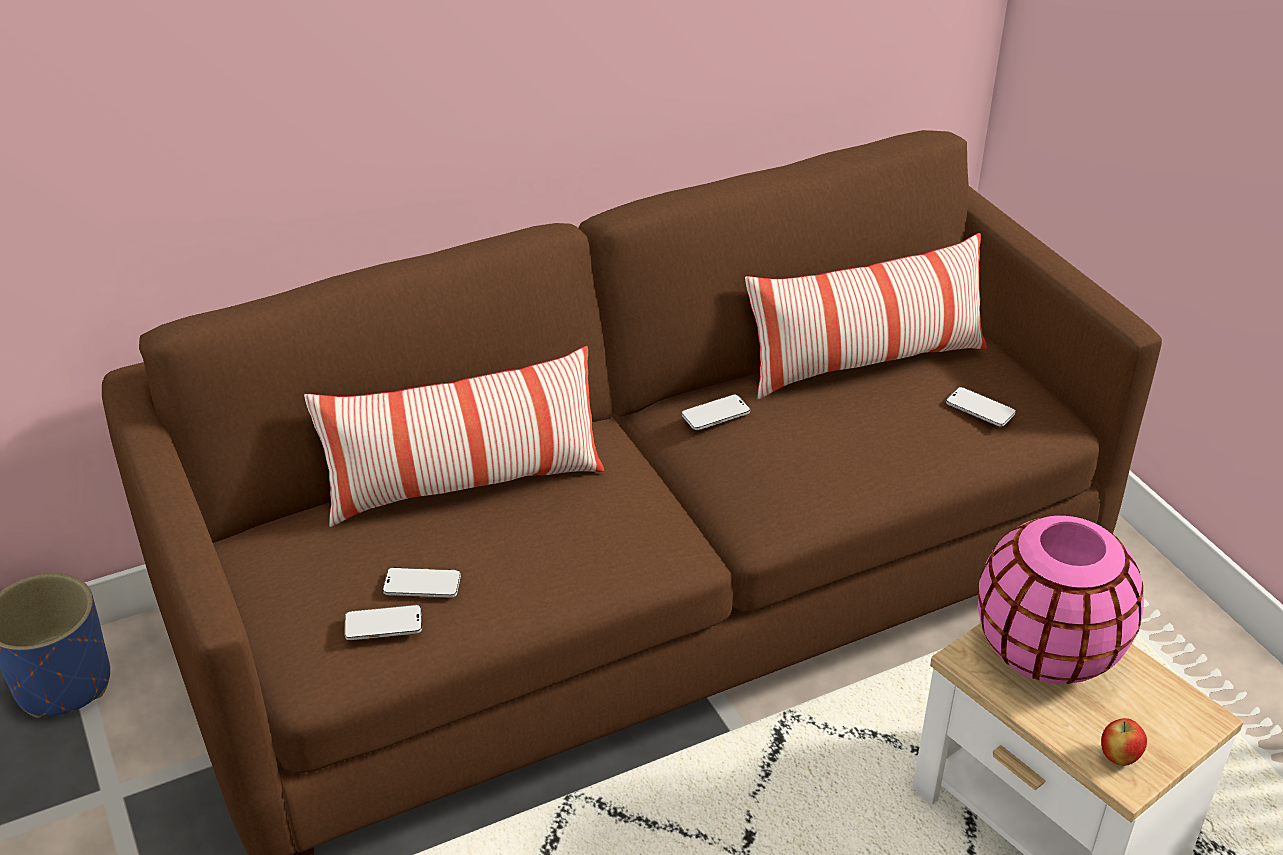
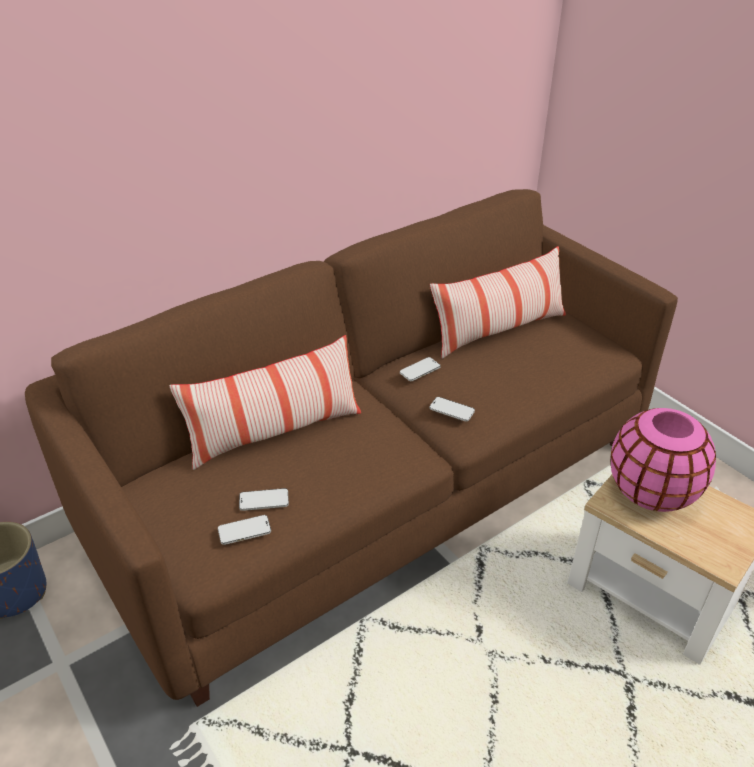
camera: 10 degrees left, 0 degrees up
phone [946,387,1016,427] -> phone moved to [429,397,475,422]
apple [1101,718,1147,766] -> none

